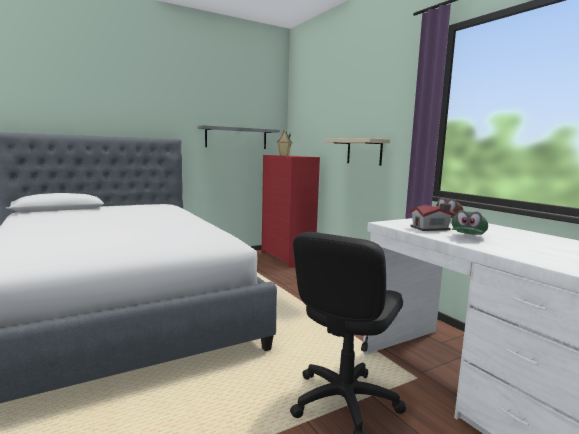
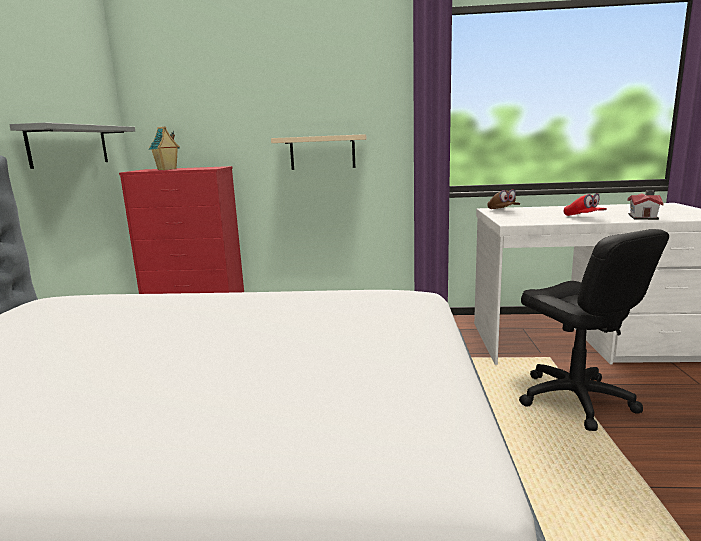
camera: 55 degrees left, 5 degrees up
toy house [409,204,455,231] -> toy house moved to [627,191,663,220]
green cap [452,210,488,235] -> red cap [564,193,607,216]

